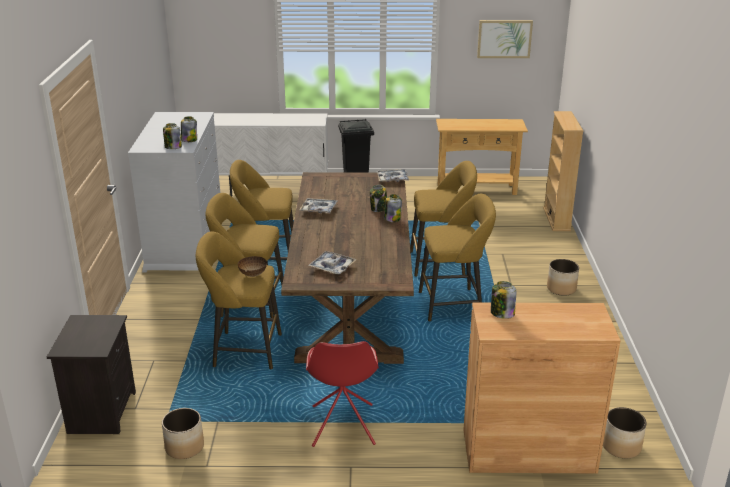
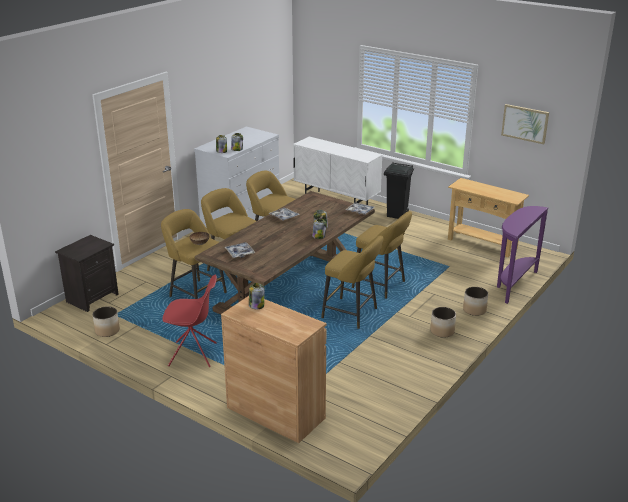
camera: 35 degrees right, 0 degrees up
red chair [306,341,379,447] -> red chair turned 120 degrees counterclockwise [162,274,217,367]
beige bookcase [543,111,583,231] -> purple console table [497,206,548,304]
planter [603,407,646,458] -> planter moved to [463,287,488,316]

